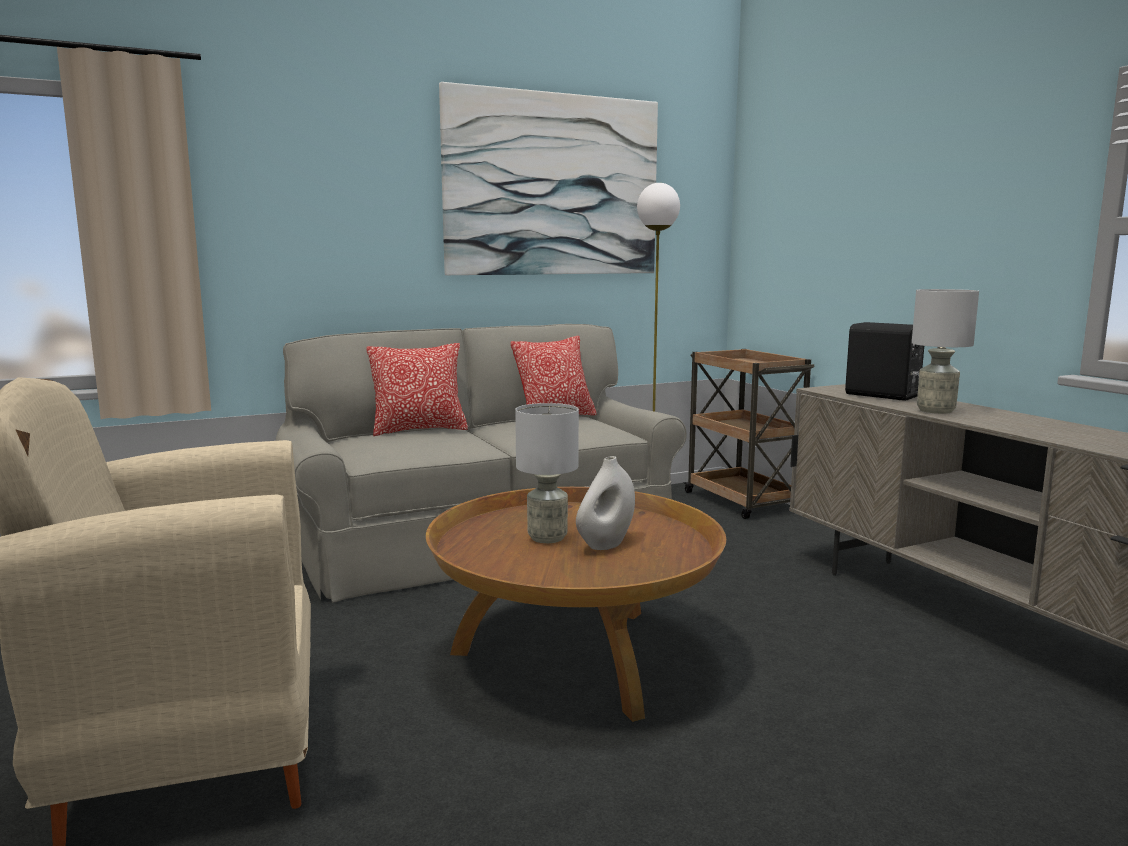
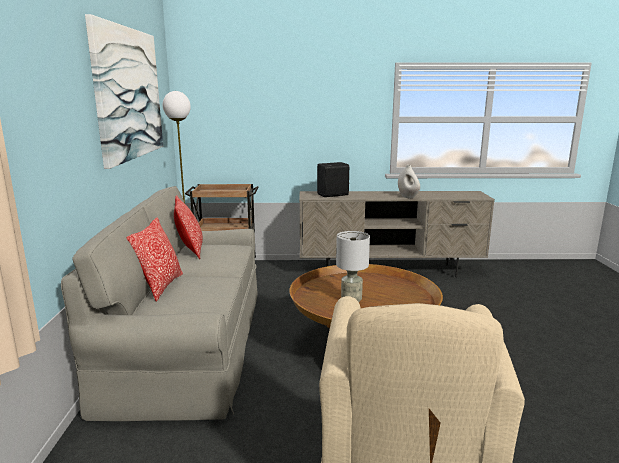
camera: 65 degrees left, 5 degrees up
white vase [576,456,635,550] -> white vase moved to [398,165,420,198]
grey table lamp [912,289,979,414] -> none

